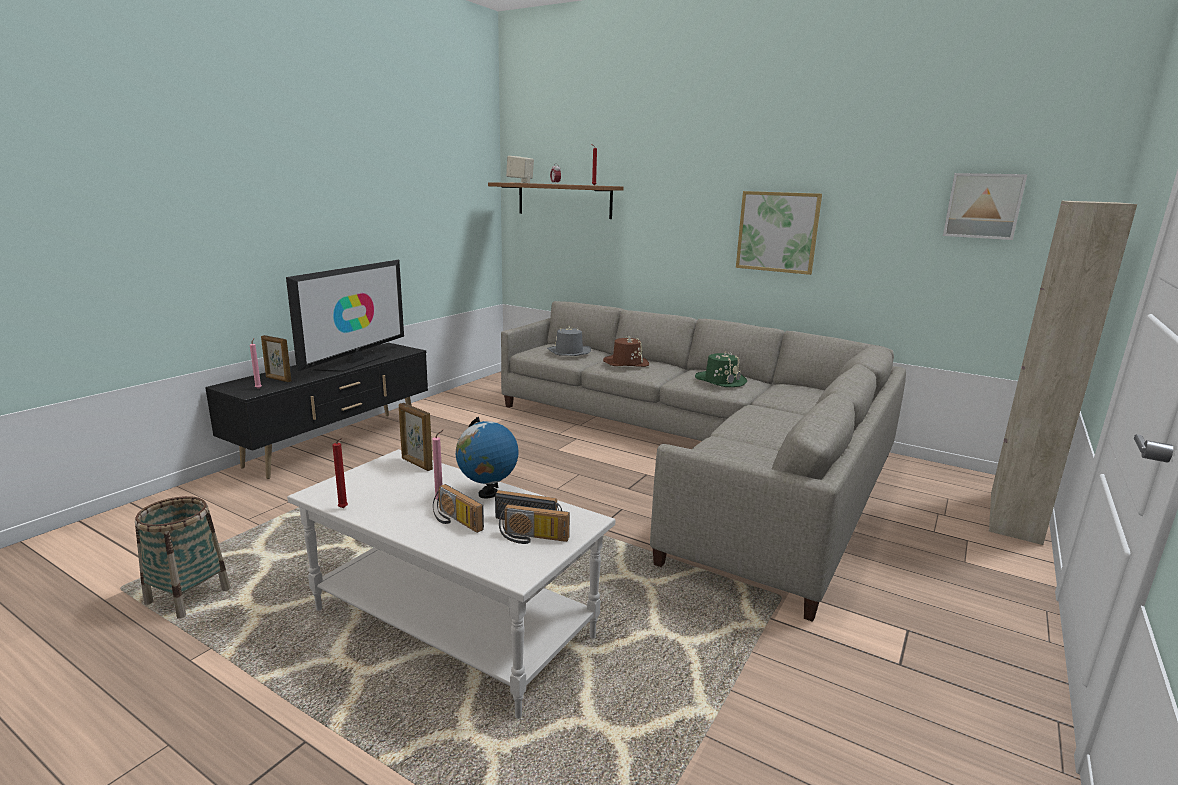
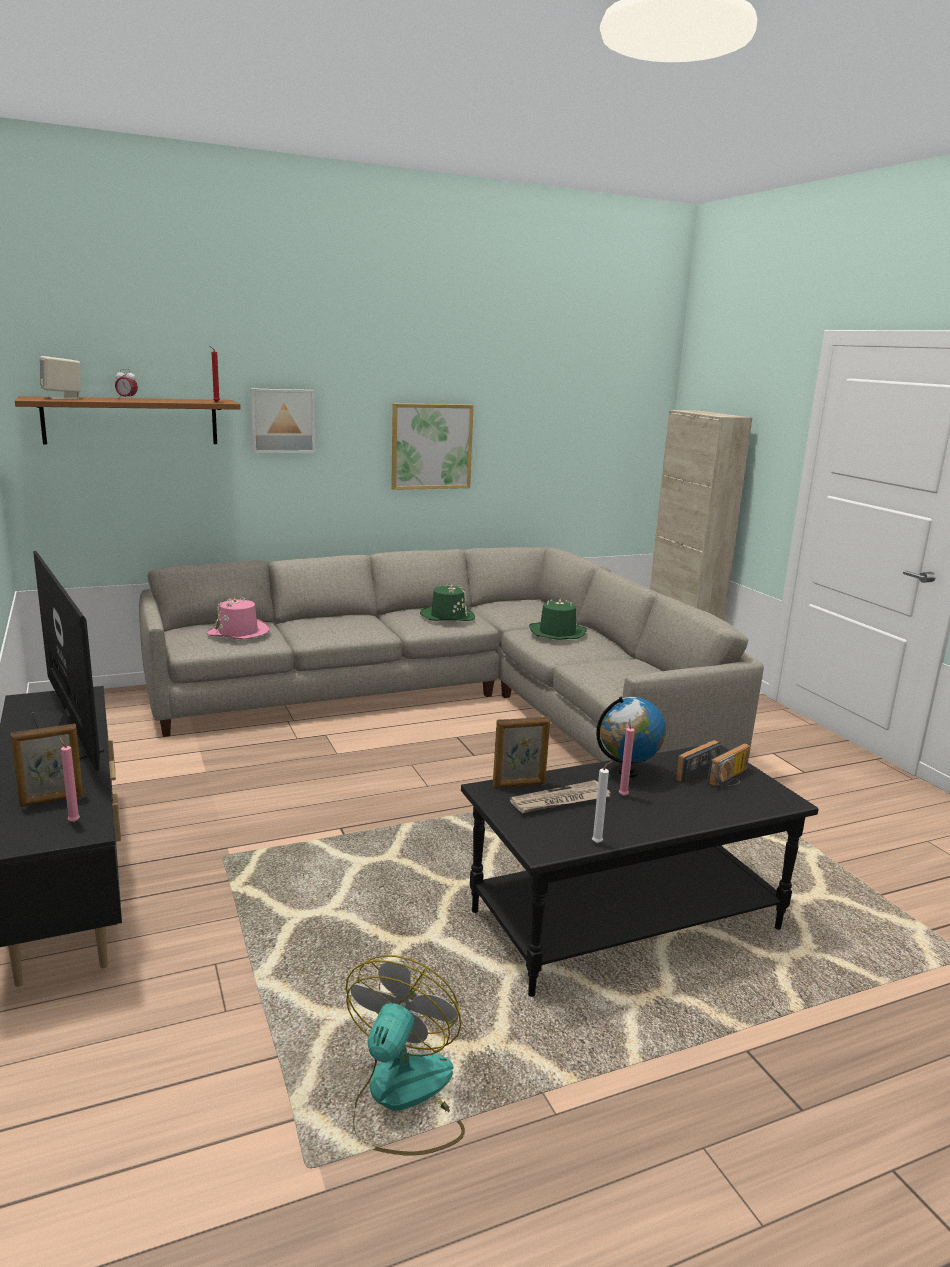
camera: 55 degrees left, 0 degrees up
basket [135,496,231,619] -> fan [346,955,465,1155]
white coffee table [287,449,615,719] -> black coffee table [461,745,819,997]
red candle [332,438,348,508] -> white candle [592,761,613,843]
radio [433,484,484,533] -> none
grey hat [547,326,591,356] -> pink hat [206,597,270,639]
brown hat [603,336,649,367] -> none
picture [943,173,1027,240] -> picture moved to [250,388,315,453]
none -> newspaper [510,780,611,814]
none -> green hat [529,599,587,640]

